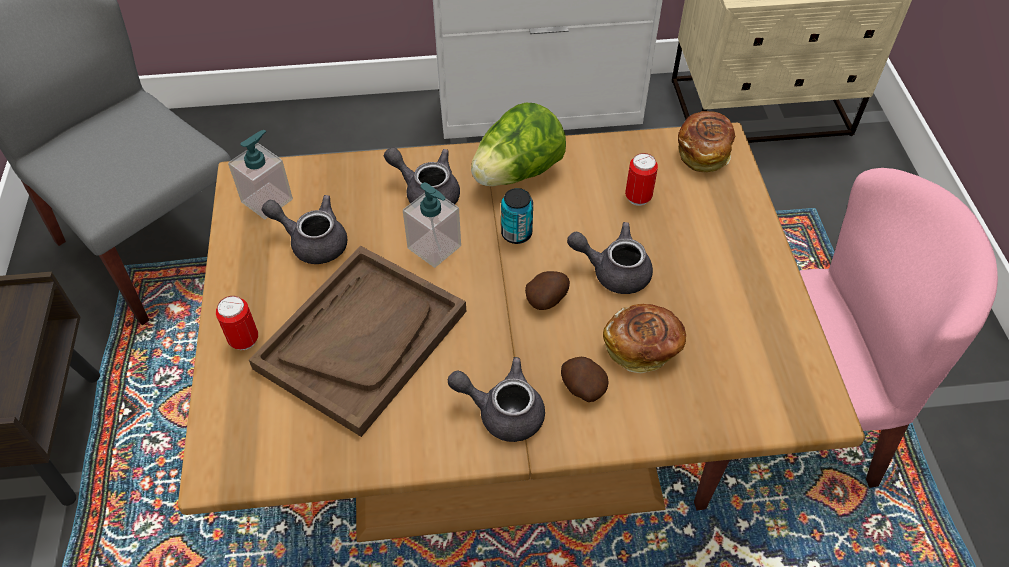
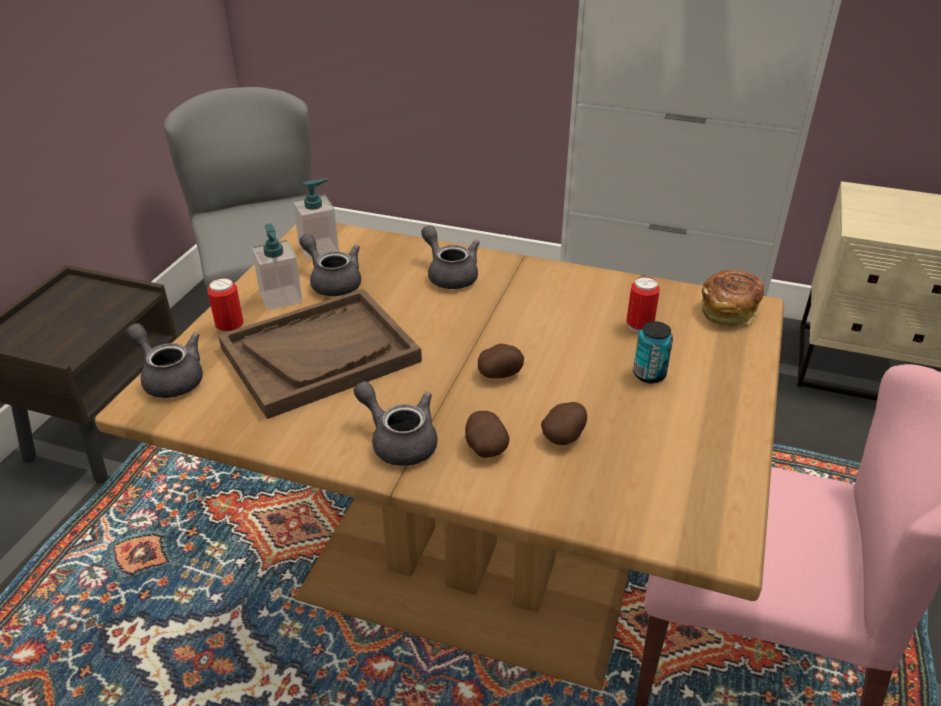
camera: 25 degrees right, 15 degrees down
soap dispenser [403,182,461,268] -> soap dispenser moved to [252,224,303,310]
lettuce [471,103,566,186] -> none
can [501,188,533,244] -> can moved to [633,321,673,383]
grey teapot [567,222,653,294] -> grey teapot moved to [126,323,203,398]
bread [603,304,686,373] -> potato [541,402,587,445]

